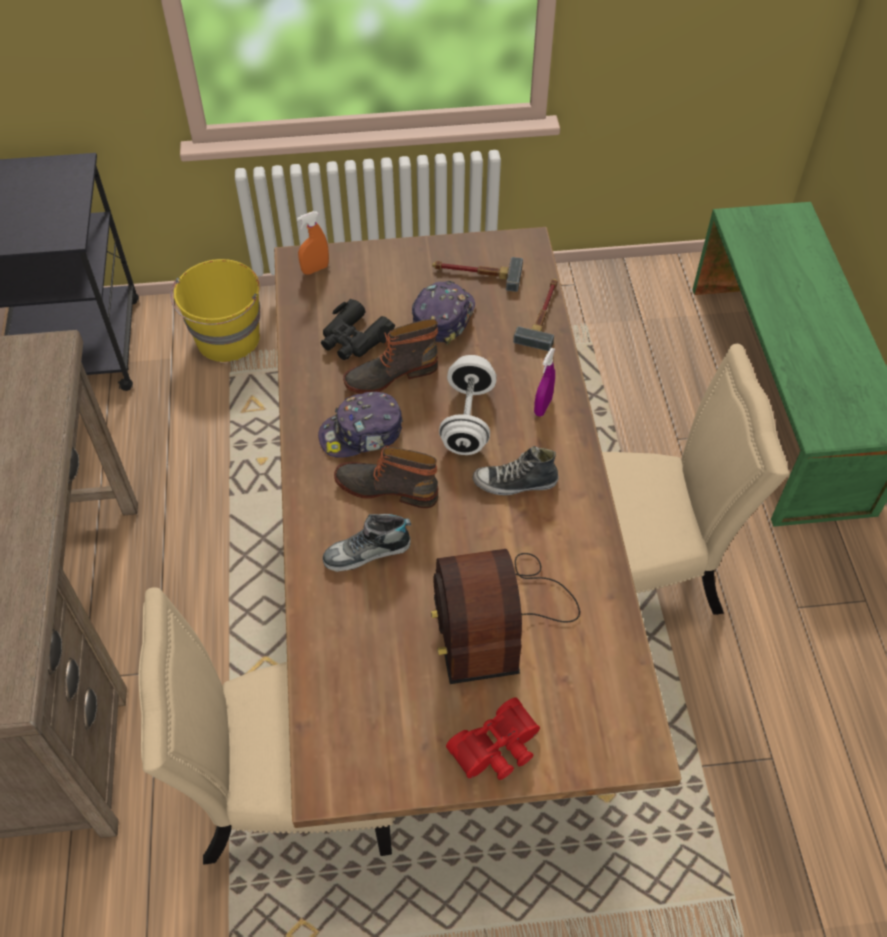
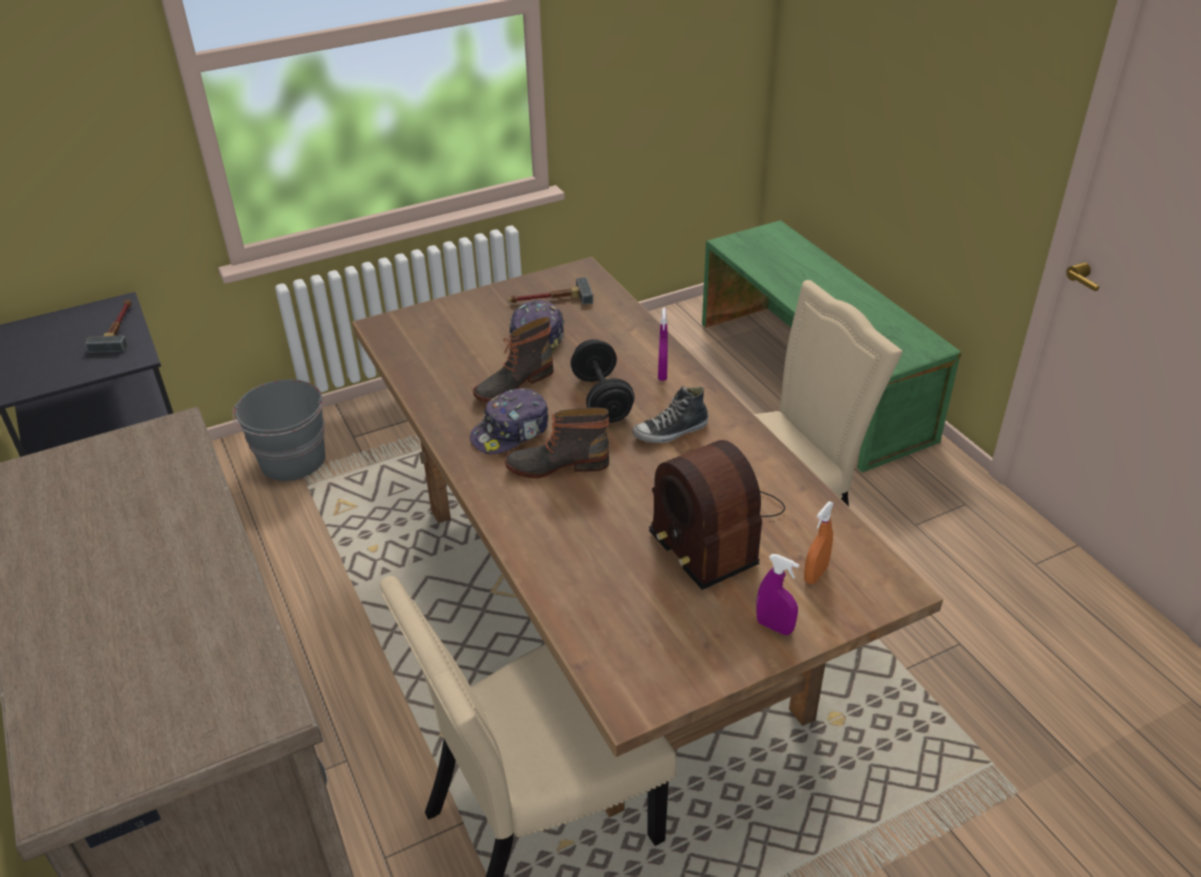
camera: 20 degrees left, 15 degrees down
yellow bucket [171,259,260,362] -> grey bucket [232,379,326,481]
orange spray bottle [297,211,329,275] -> orange spray bottle moved to [804,501,834,584]
black binoculars [321,299,395,360] -> none
shoe [323,514,411,572] -> none
white dumbbell [439,355,497,455] -> black dumbbell [571,339,634,423]
red binoculars [446,697,540,780] -> purple spray bottle [756,554,799,635]
hammer [513,279,558,351] -> hammer moved to [85,300,132,353]

